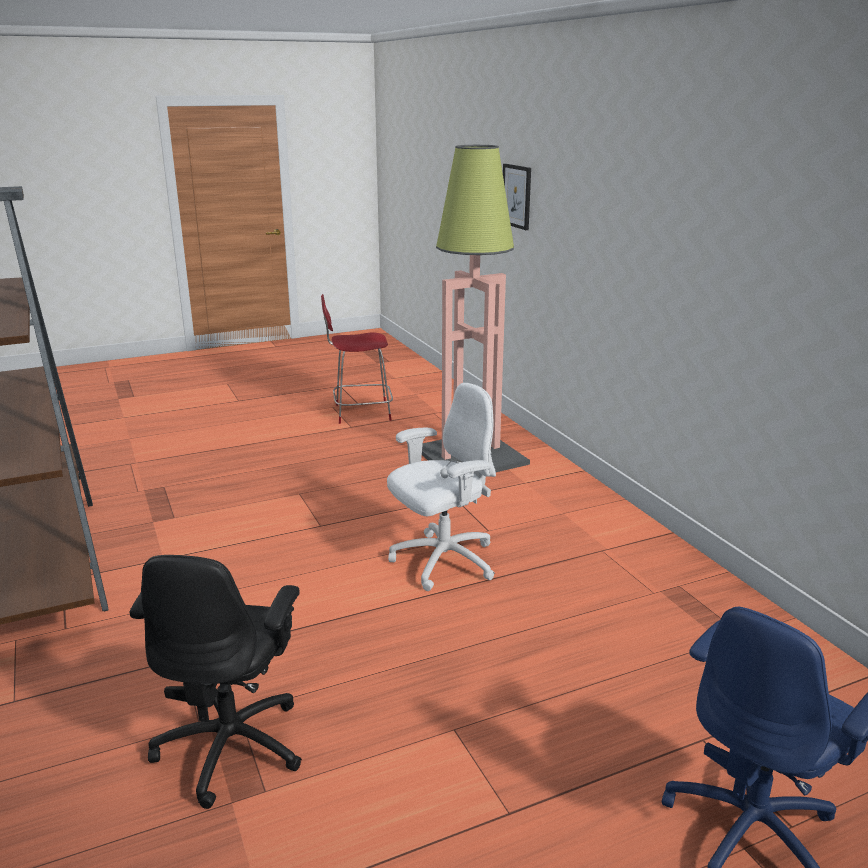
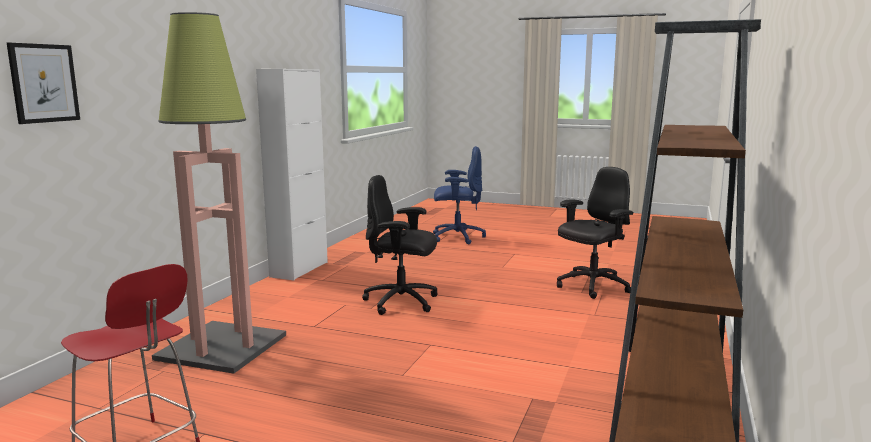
camera: 135 degrees left, 10 degrees down
white office chair [387,383,496,591] -> black office chair [362,175,438,315]
none -> white cabinet [256,69,328,280]

